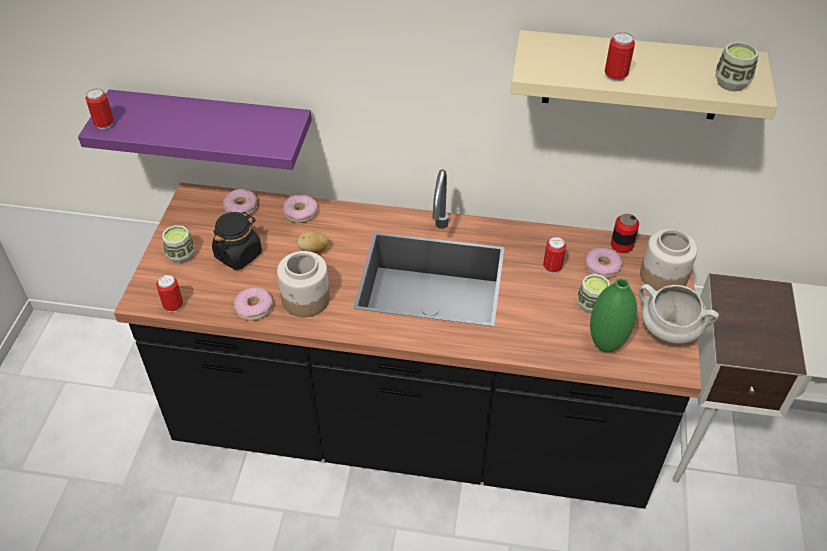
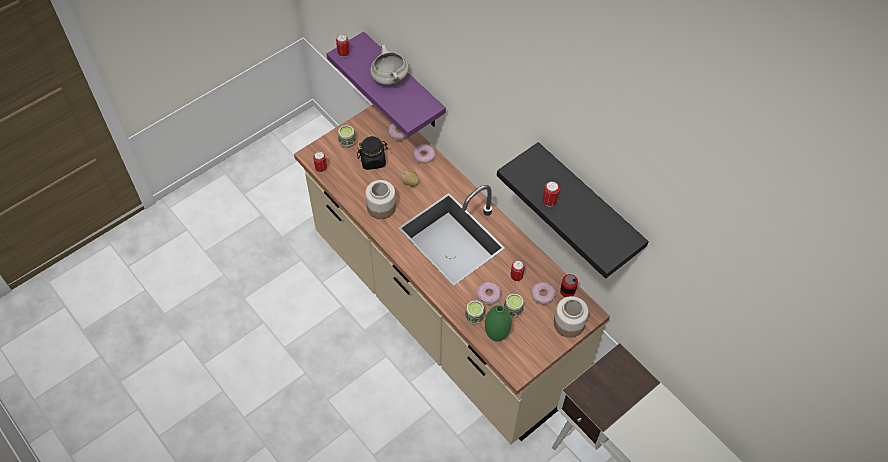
camera: 40 degrees right, 10 degrees up
black counter [114,169,701,509] -> beige counter [294,104,610,444]
donut [234,287,273,321] -> donut moved to [477,282,501,305]
beige shelf [511,30,777,119] -> black shelf [497,142,649,279]
white cooking pot [639,284,719,344] -> white cooking pot moved to [370,45,409,86]
cup [716,42,759,92] -> cup moved to [465,300,485,325]

